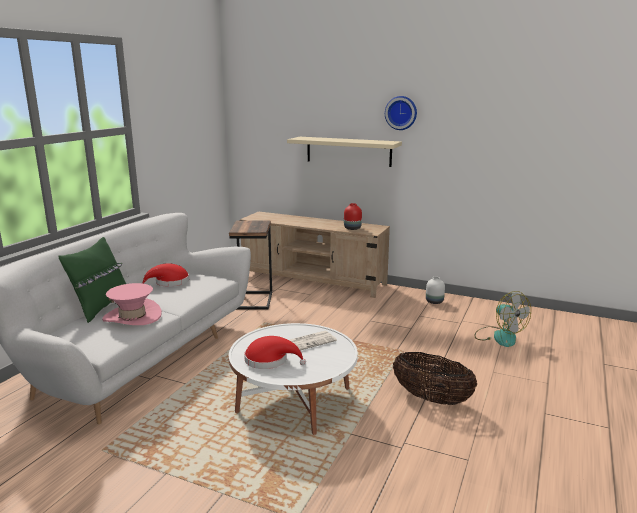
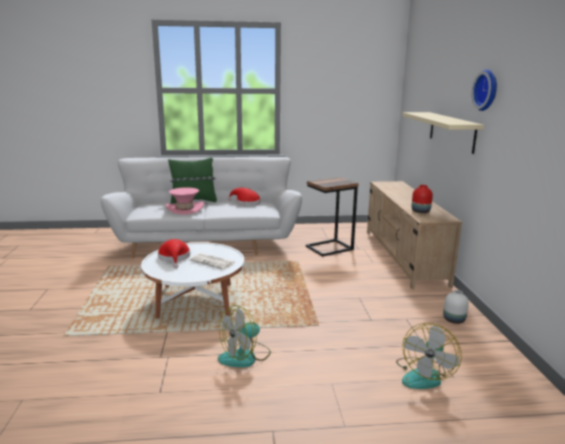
camera: 60 degrees right, 0 degrees up
basket [393,352,477,405] -> fan [218,305,271,368]

